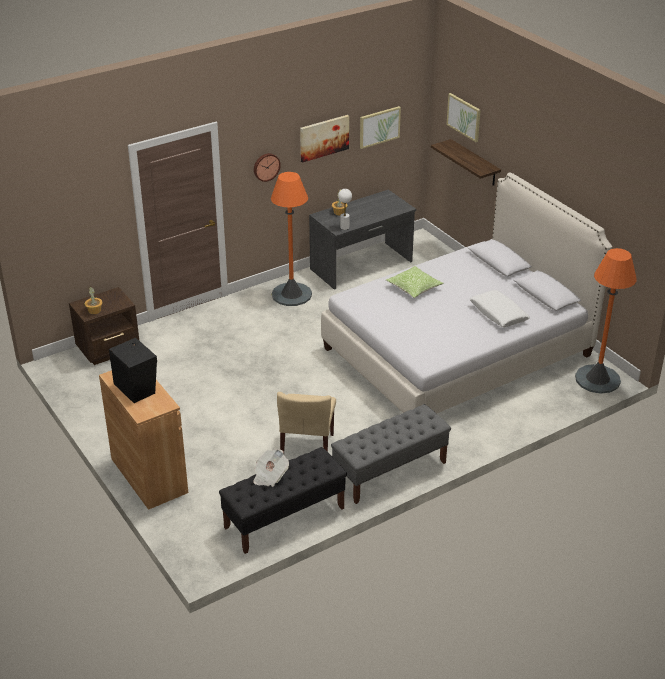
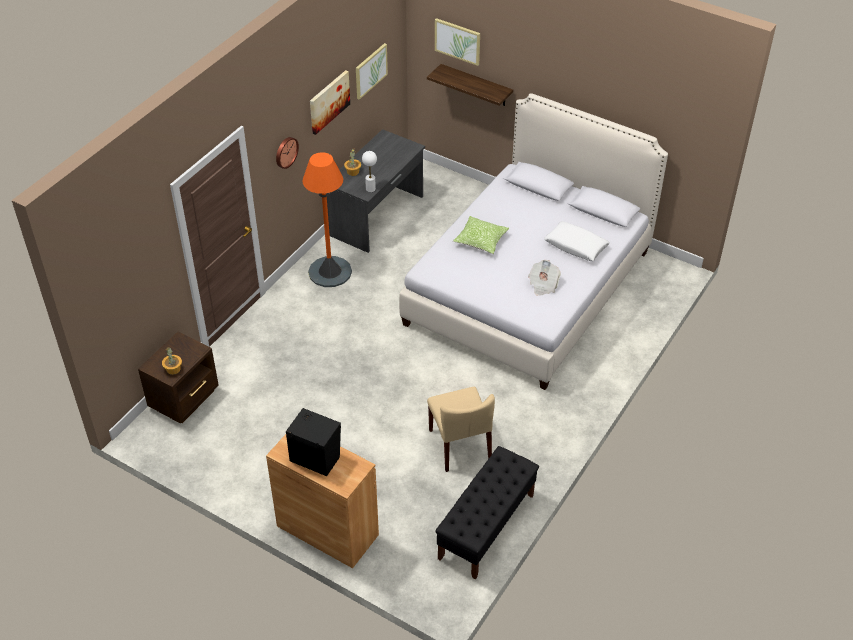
camera: 25 degrees left, 10 degrees up
newspaper [253,449,289,487] -> newspaper moved to [528,260,561,296]
grey bench [331,404,451,504] -> none
orange floor lamp [575,248,636,394] -> none

